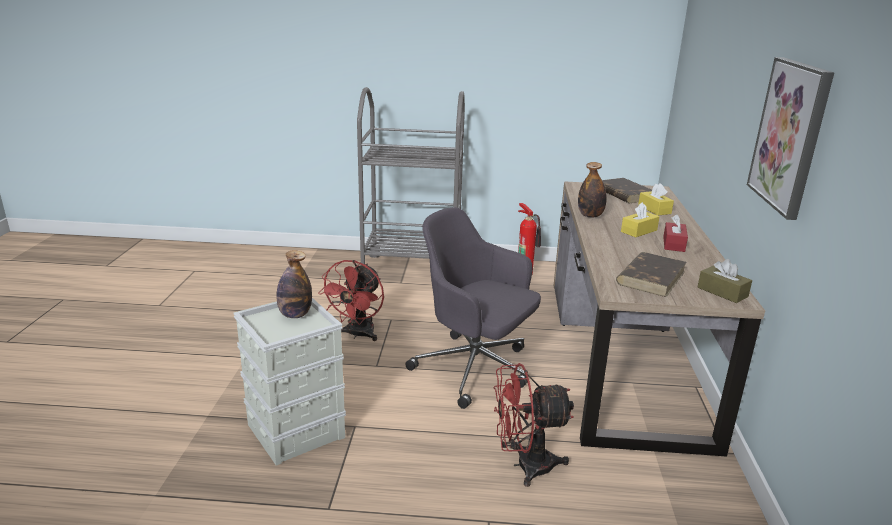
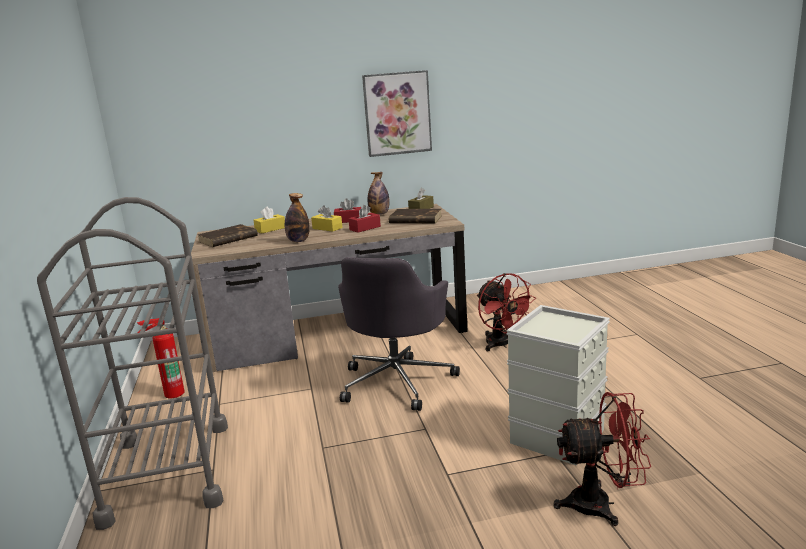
camera: 105 degrees left, 5 degrees down
bottle [276,250,312,318] -> bottle moved to [368,172,390,215]
red fan [318,260,384,341] -> red fan moved to [553,392,651,526]
none -> red tissue box [348,205,381,233]

